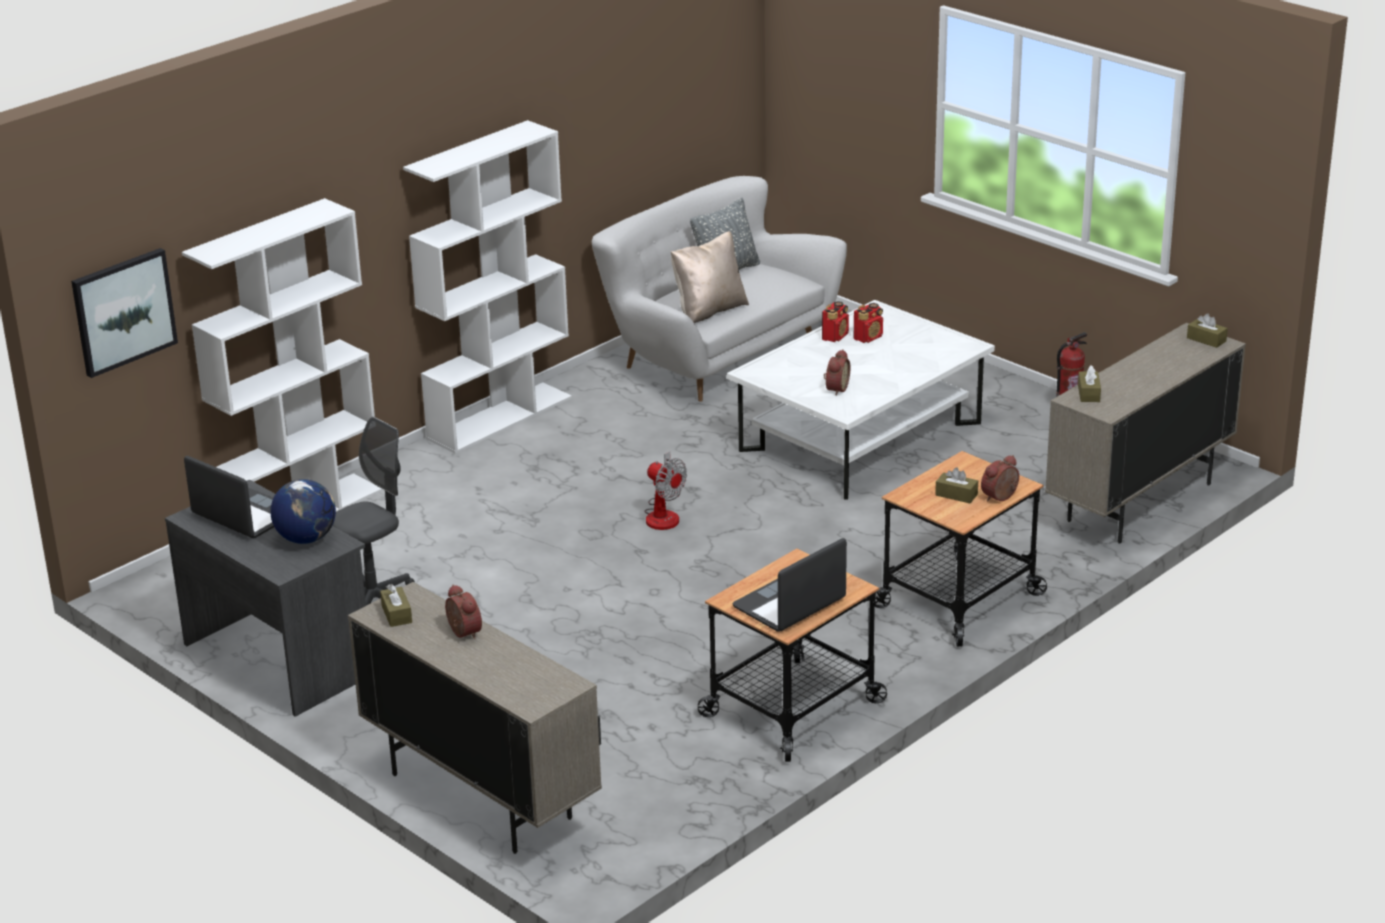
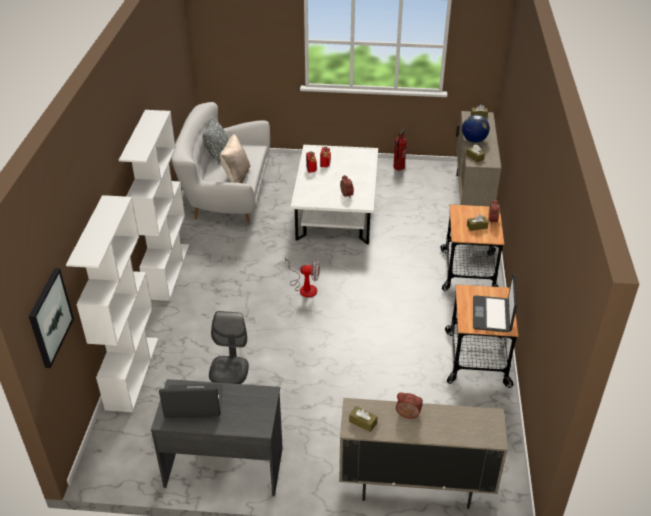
camera: 40 degrees left, 10 degrees up
globe [270,479,336,544] -> globe moved to [462,115,490,143]

